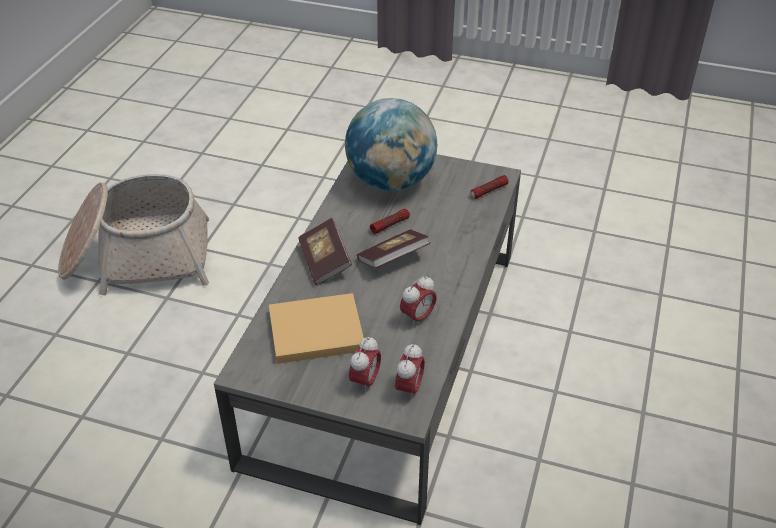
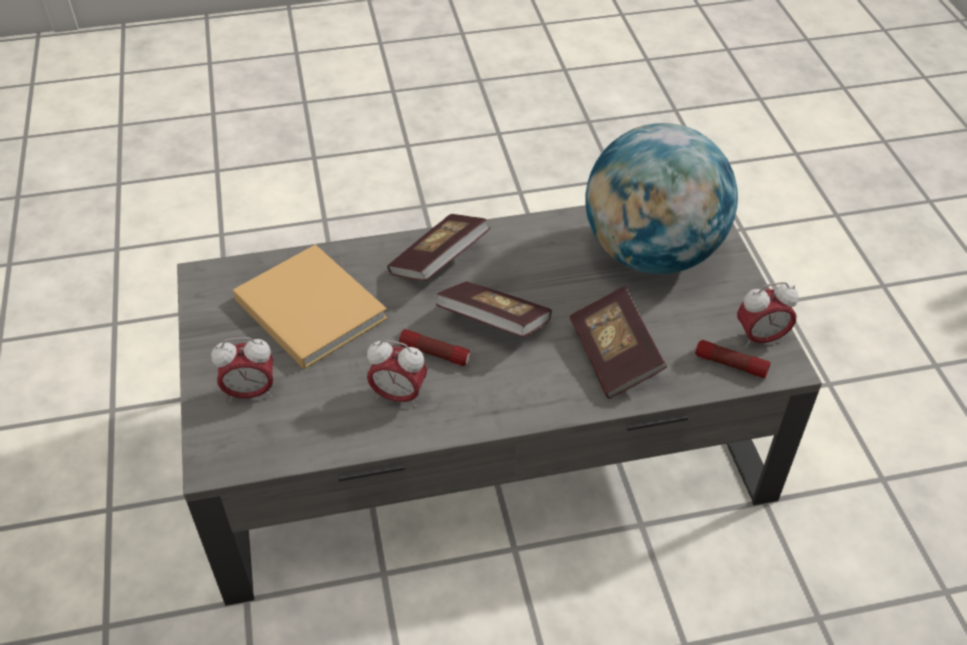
camera: 60 degrees right, 5 degrees up
basket [58,174,209,295] -> none
flashlight [370,209,410,234] -> flashlight moved to [399,329,471,366]
alarm clock [395,343,425,401] -> alarm clock moved to [737,282,799,348]
none -> book [570,286,667,399]

